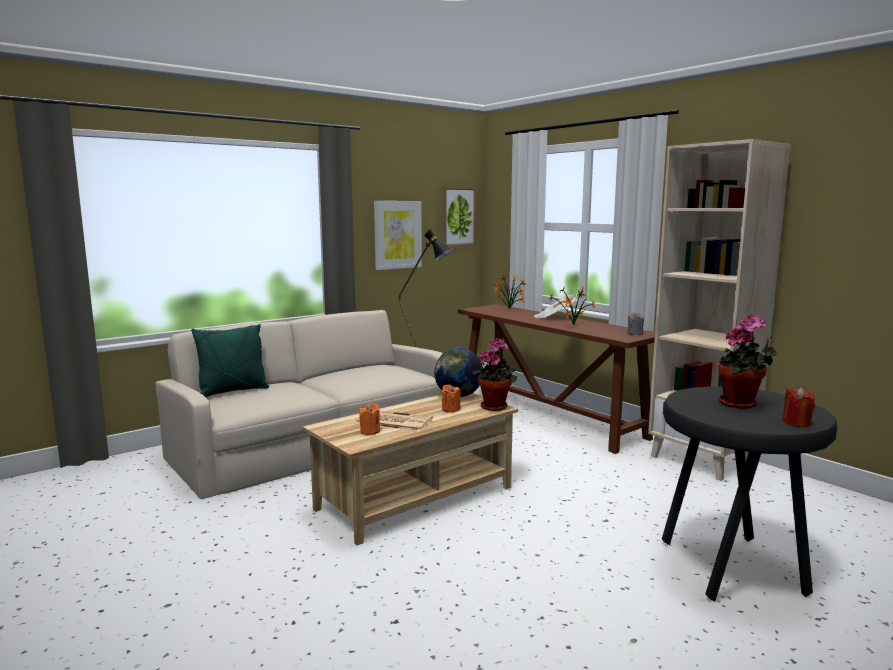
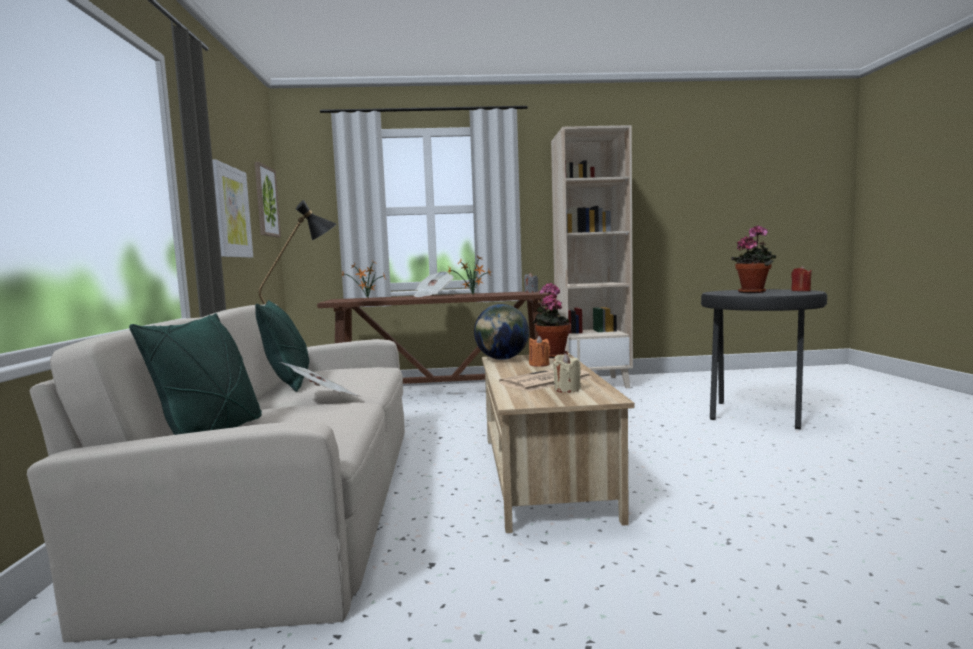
camera: 55 degrees left, 5 degrees down
orange candle [359,403,380,435] -> beige candle [553,353,581,393]
none -> green pillow [255,300,309,392]
none -> newspaper [280,362,359,396]

